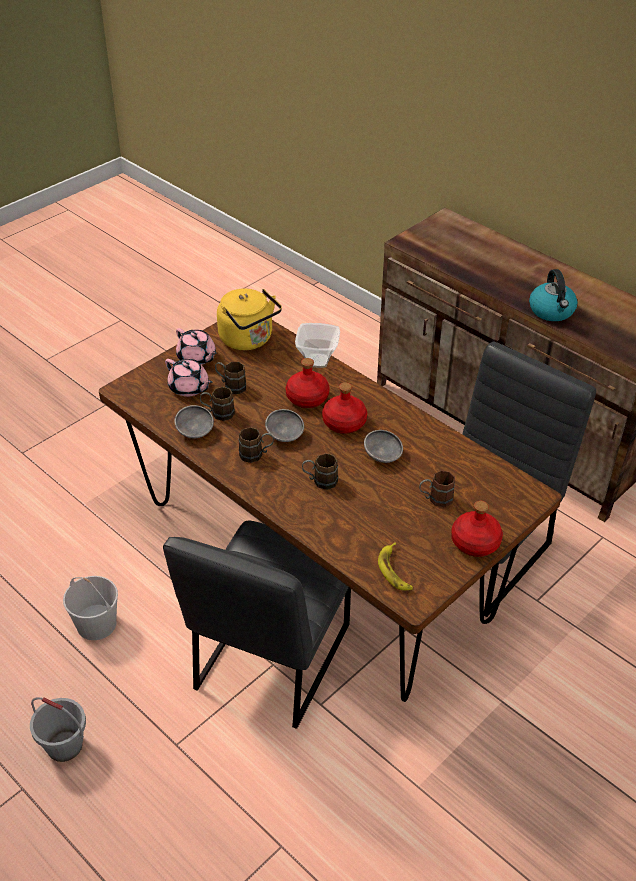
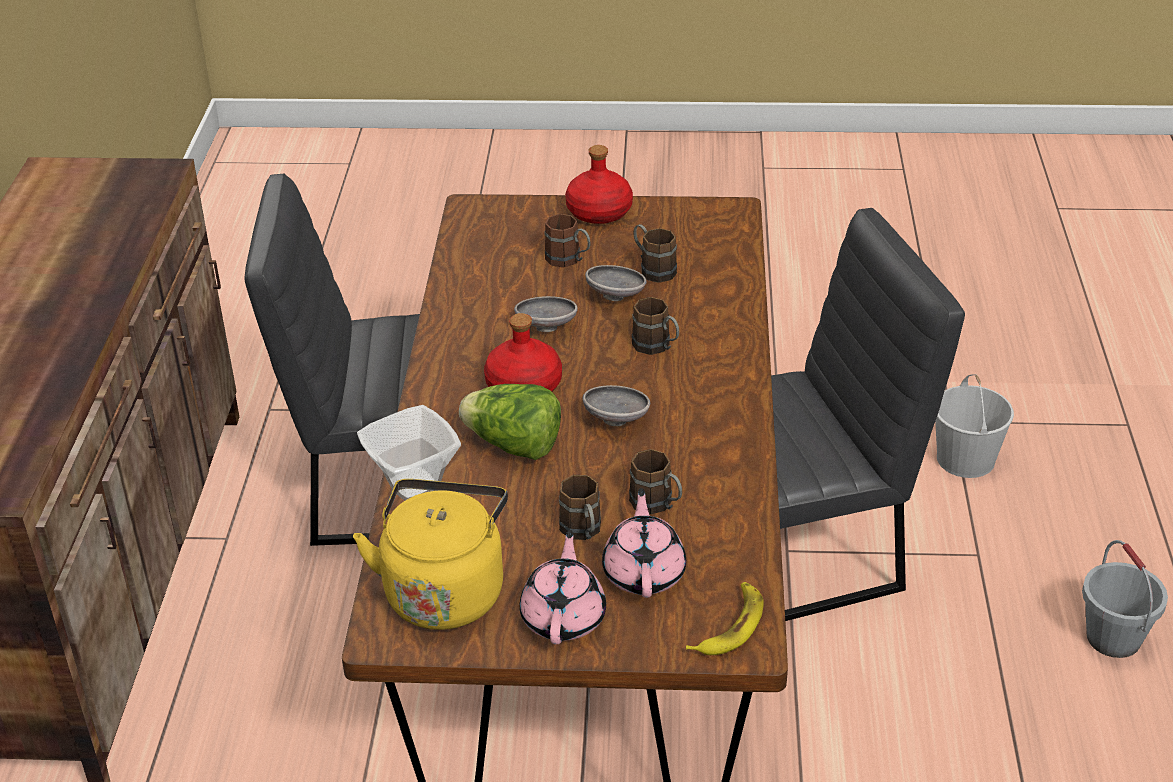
camera: 130 degrees left, 5 degrees down
white bucket [63,576,118,640] -> white bucket moved to [935,374,1014,478]
grey bowl [174,405,214,438] -> grey bowl moved to [585,265,647,301]
brown mug [239,427,274,463] -> brown mug moved to [634,224,677,283]
red bottle [286,358,329,408] -> lettuce [459,384,561,460]
banana [378,542,413,590] -> banana moved to [686,582,764,655]
kettle [529,269,578,321] -> none

